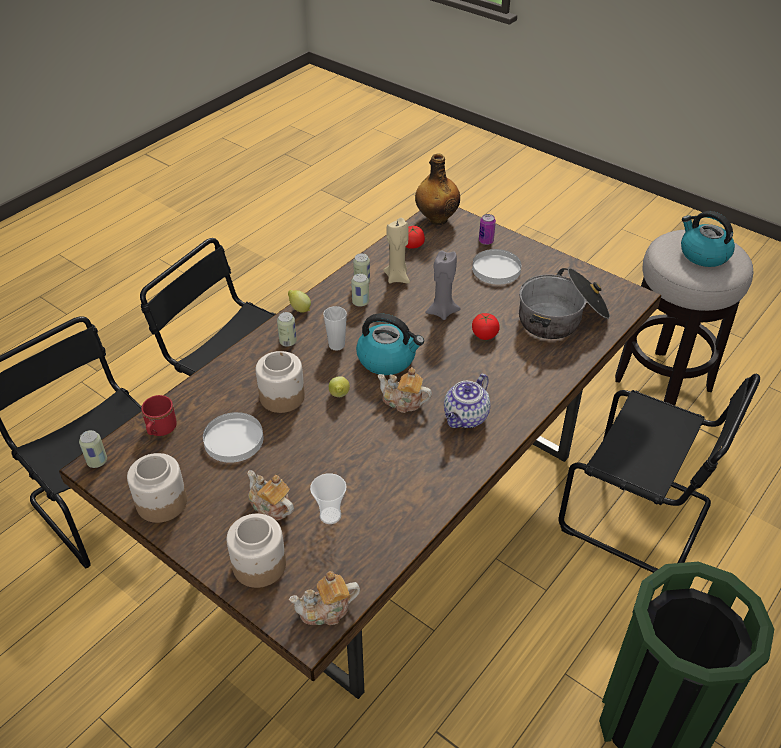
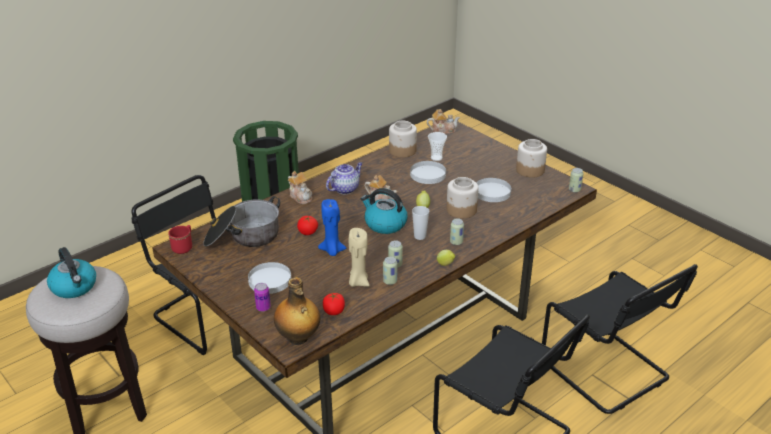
camera: 170 degrees left, 10 degrees down
red mug [141,395,177,436] -> red mug moved to [168,225,192,254]
jar [227,514,286,588] -> jar moved to [389,121,417,158]
teapot [247,470,294,521] -> teapot moved to [288,171,312,204]
grey candle [425,251,461,320] -> blue candle [318,199,346,256]
none -> white plate [410,161,446,184]

